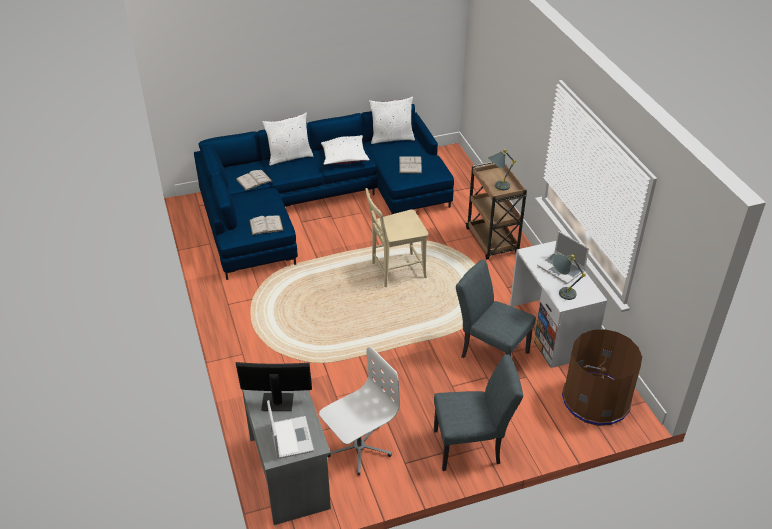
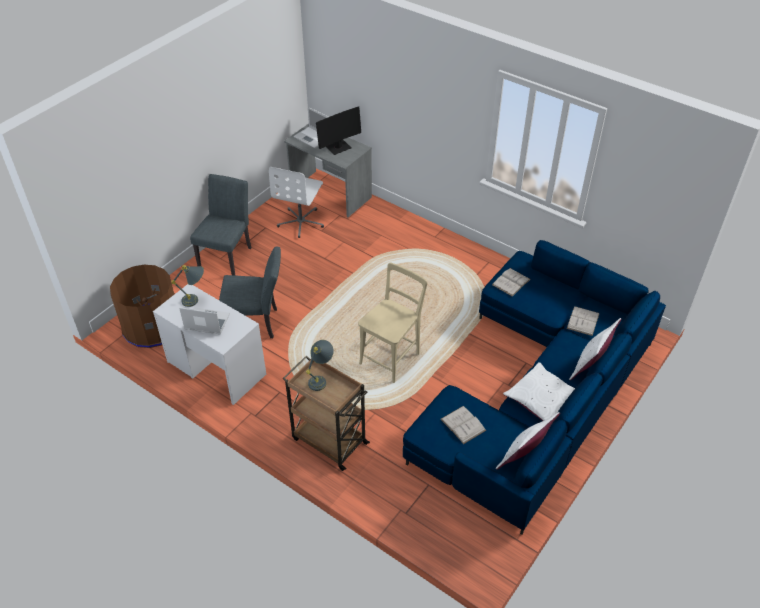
camera: 145 degrees right, 5 degrees up
grey chair [434,354,523,471] -> grey chair turned 150 degrees clockwise [190,174,252,275]

